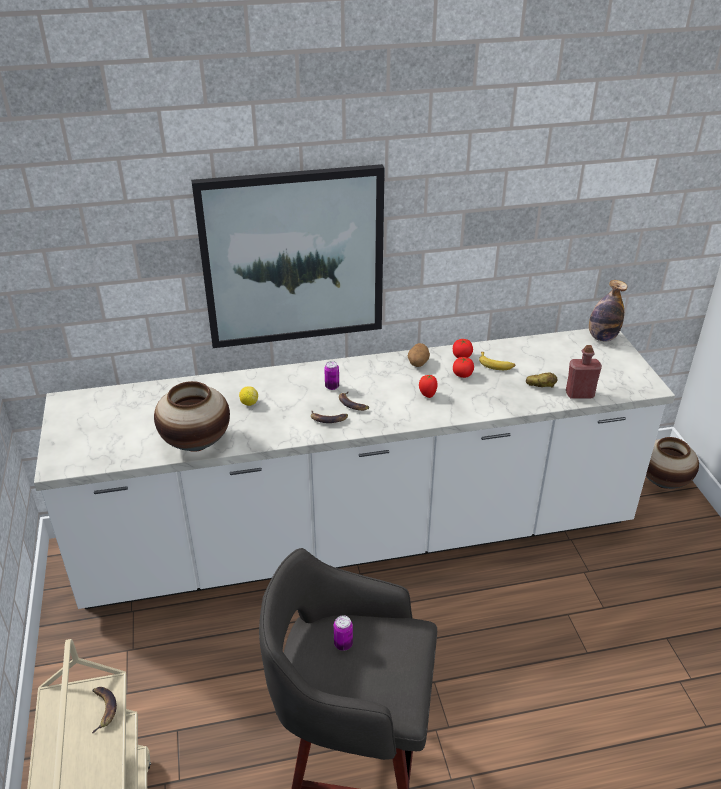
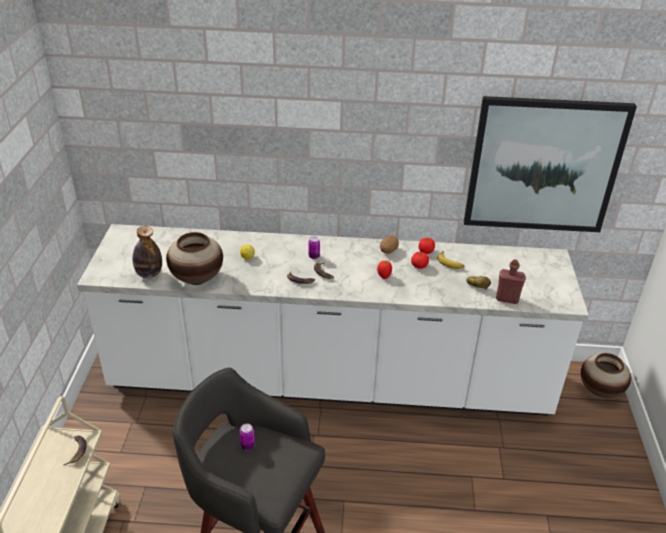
camera: 15 degrees right, 0 degrees up
picture [191,164,385,348] -> picture moved to [464,96,637,232]
bottle [589,280,627,341] -> bottle moved to [132,226,162,279]

